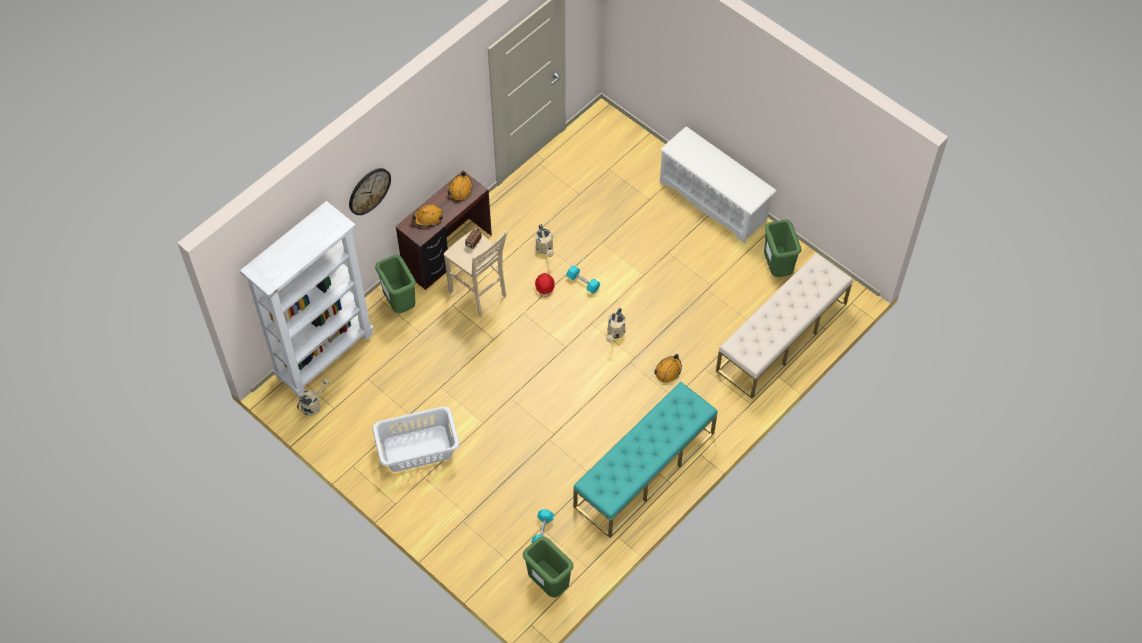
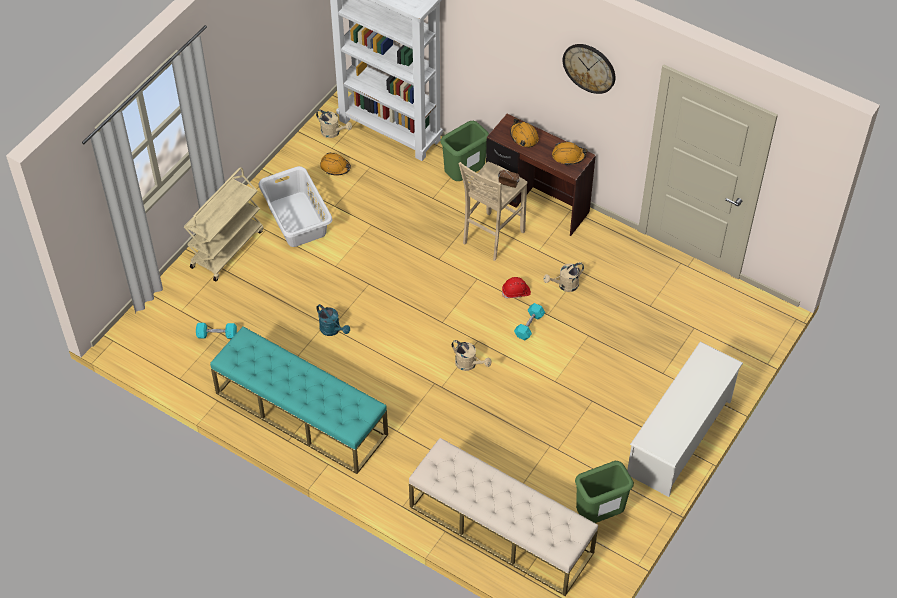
camera: 80 degrees right, 5 degrees down
wall clock [349,168,391,215] -> wall clock moved to [563,44,616,94]
green trash can [523,537,573,597] -> none
beige watering can [606,308,625,343] -> beige watering can turned 150 degrees counterclockwise [451,340,492,371]
orange hard hat [654,354,682,383] -> orange hard hat moved to [320,152,351,176]
none -> beige cart [184,167,263,281]
none -> turquoise watering can [316,304,350,336]

